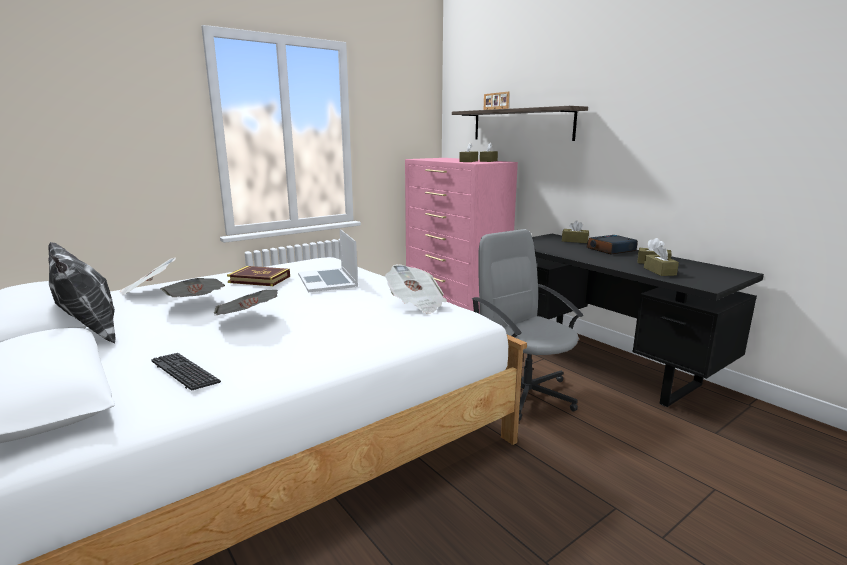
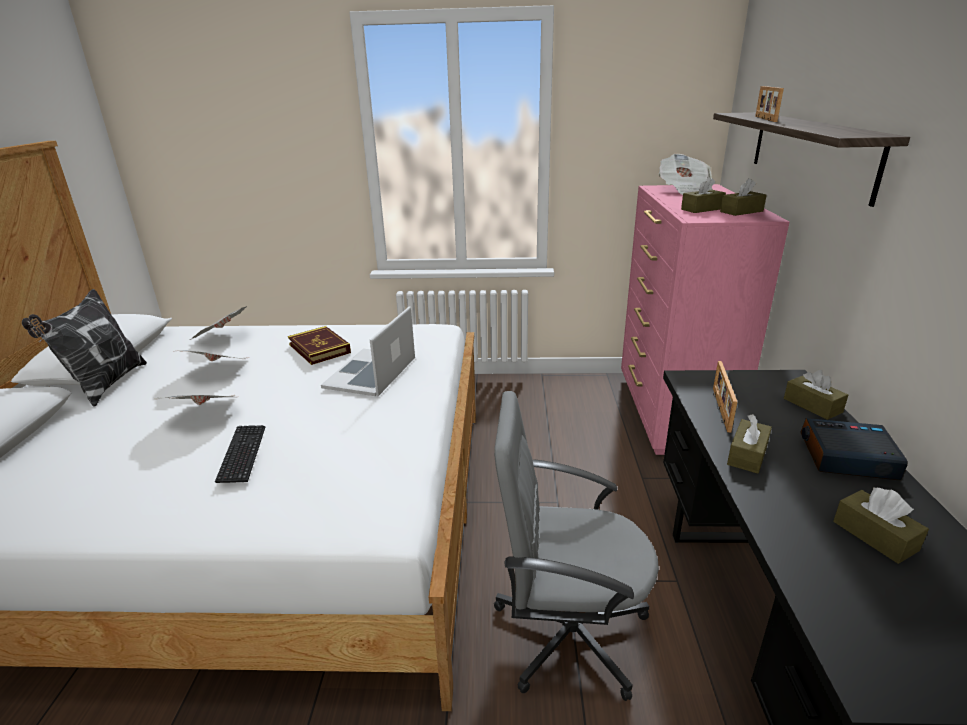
camera: 40 degrees right, 10 degrees up
keyboard [151,353,221,391] -> keyboard moved to [215,425,265,483]
newspaper [385,264,447,314] -> newspaper moved to [659,154,712,195]
grey office chair [472,229,584,421] -> grey office chair turned 90 degrees counterclockwise [494,391,659,701]
brown tissue box [644,245,679,276] -> brown tissue box moved to [727,414,772,474]
none -> picture frame [713,361,737,432]

